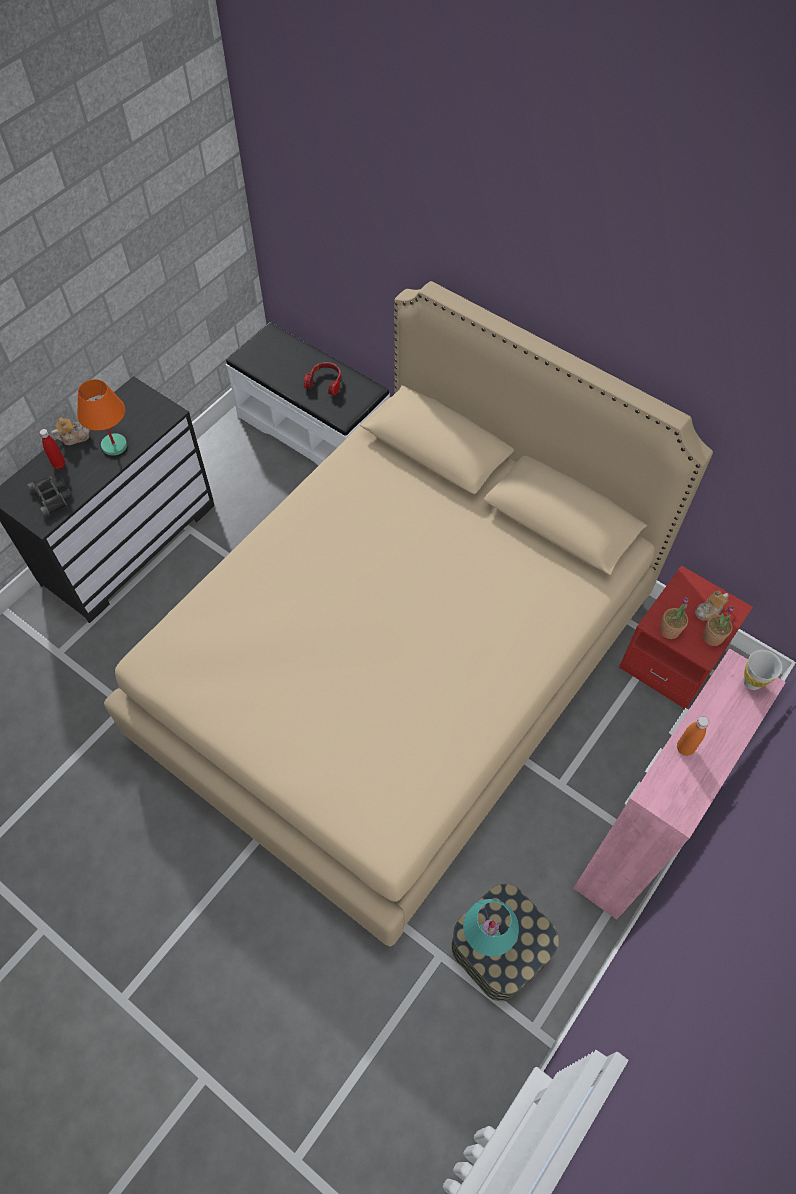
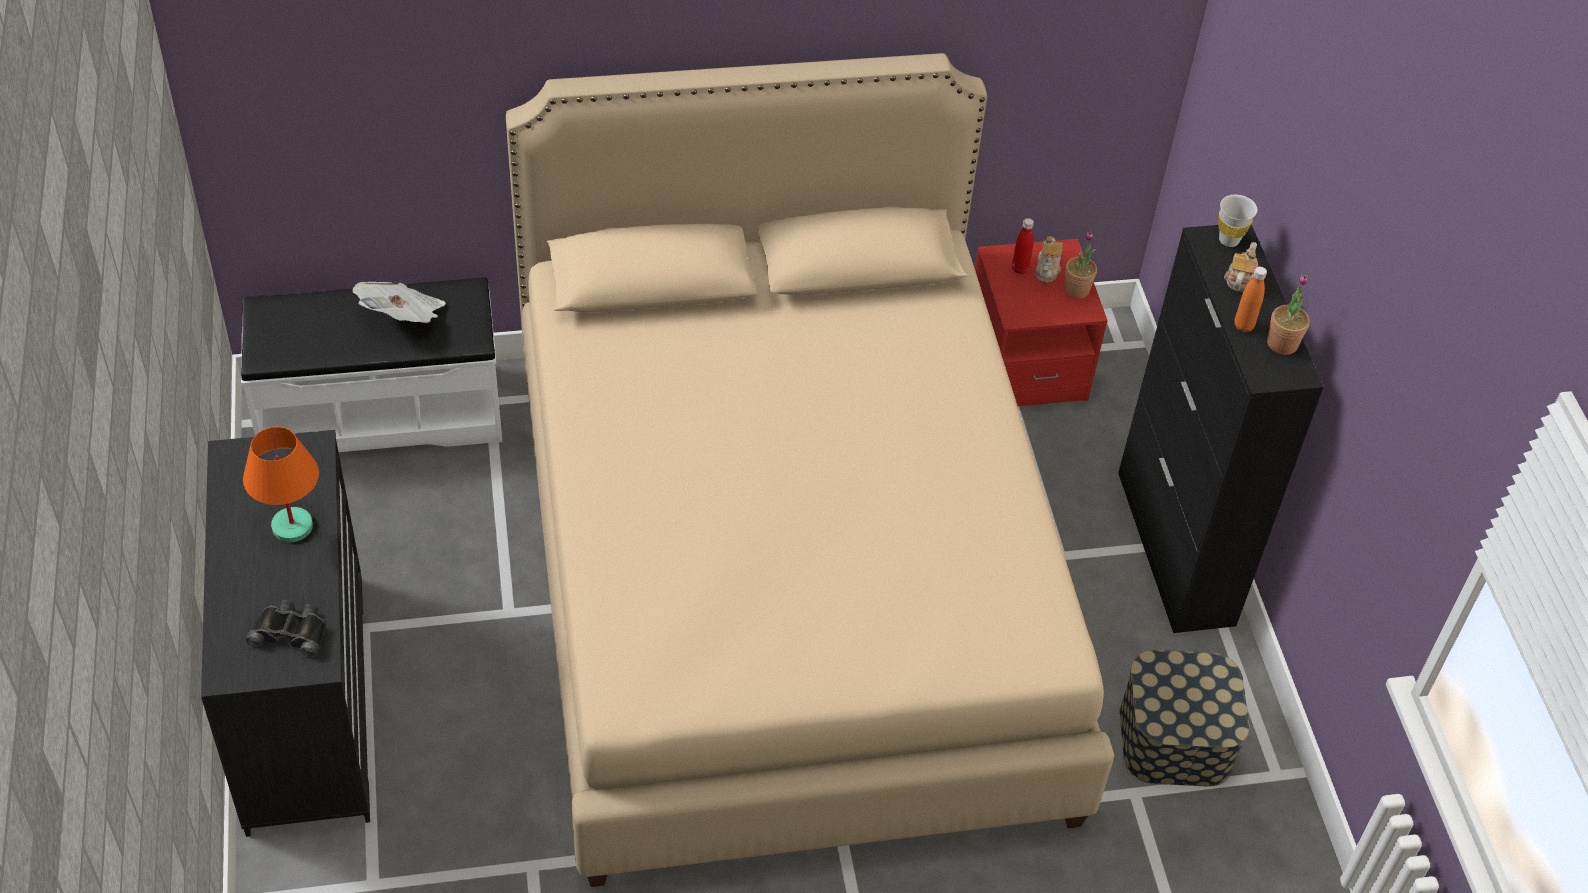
camera: 50 degrees left, 10 degrees down
red bottle [39,429,65,469] -> red bottle moved to [1012,218,1034,274]
teapot [51,418,90,445] -> teapot moved to [1224,242,1258,292]
headphones [304,362,341,396] -> newspaper [353,282,446,323]
turquoise table lamp [463,899,519,956] -> none
pink cabinet [573,648,786,920] -> black cabinet [1118,224,1324,633]
potted plant [660,597,688,639] -> potted plant moved to [1267,275,1310,355]

